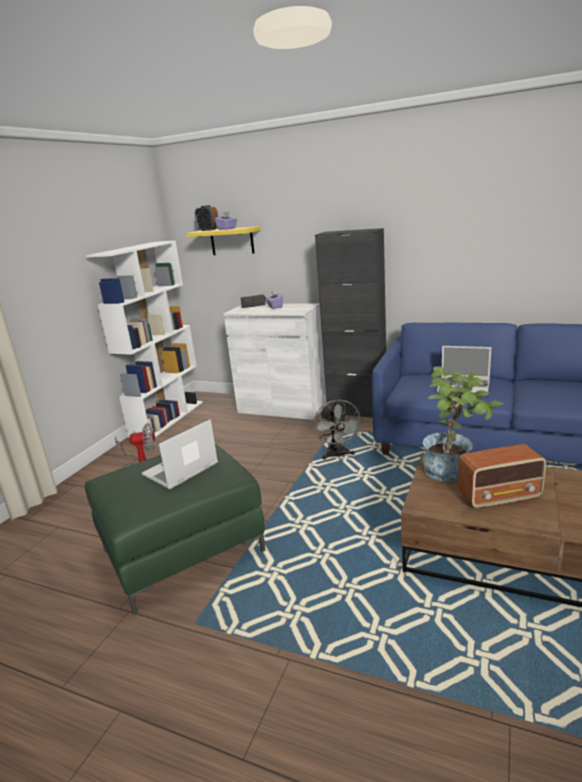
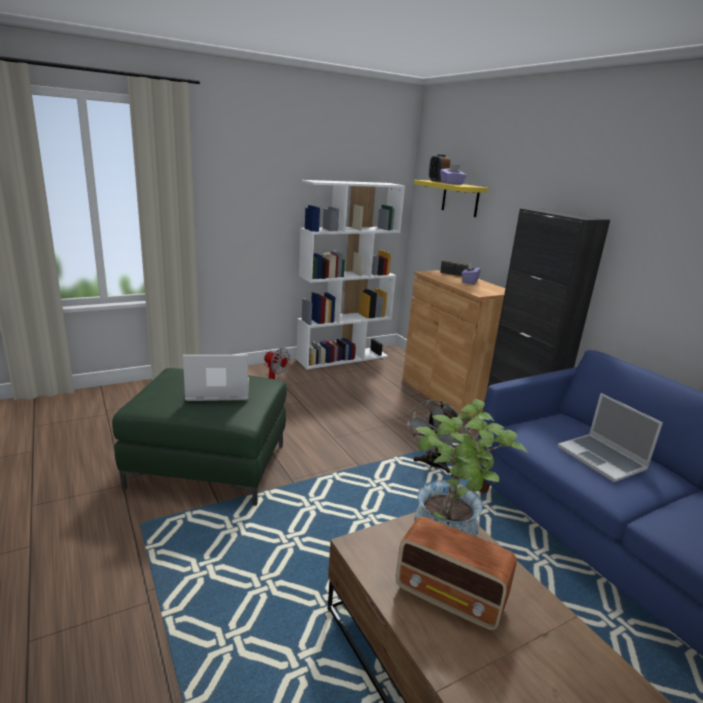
camera: 35 degrees right, 0 degrees up
white cabinet [224,304,326,420] -> brown cabinet [403,270,505,419]

